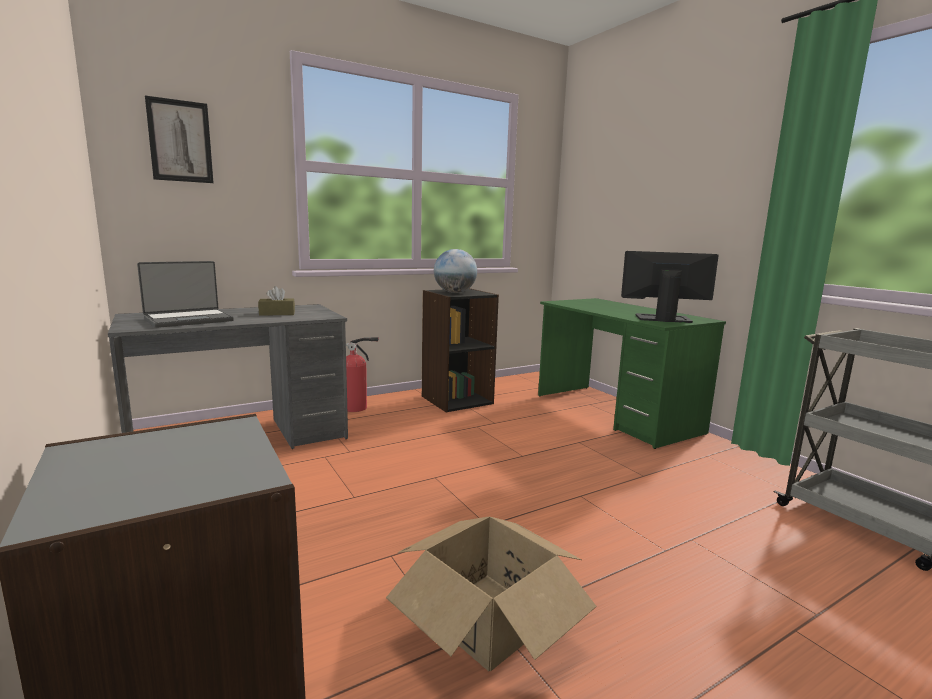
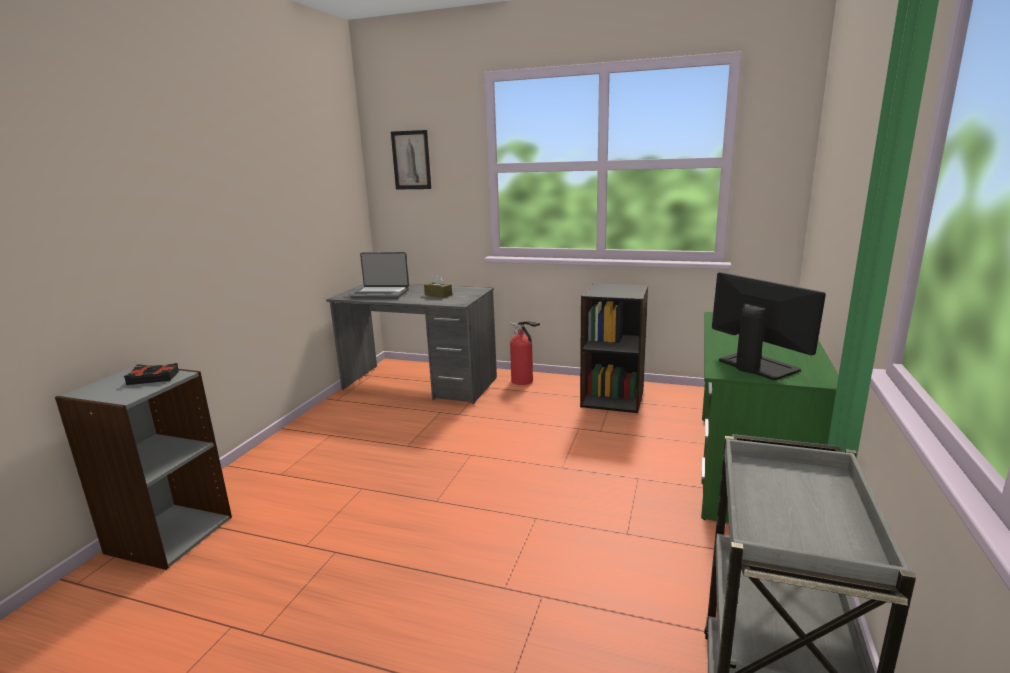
camera: 50 degrees right, 5 degrees up
cardboard box [386,517,597,671] -> none
globe [434,249,477,293] -> none
none -> black book [124,363,179,385]

